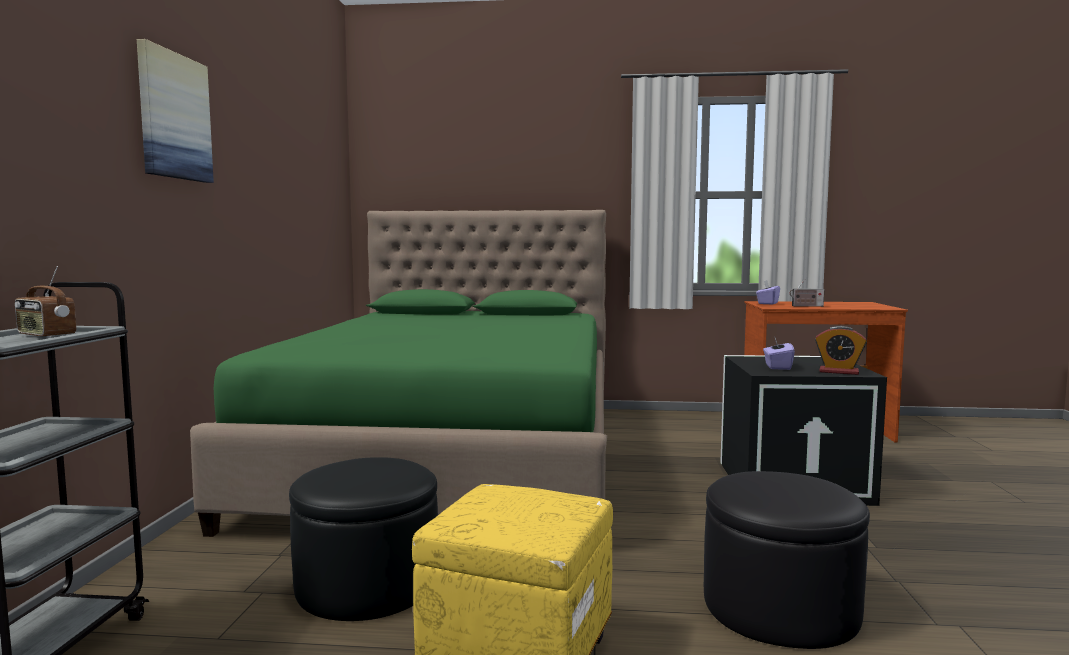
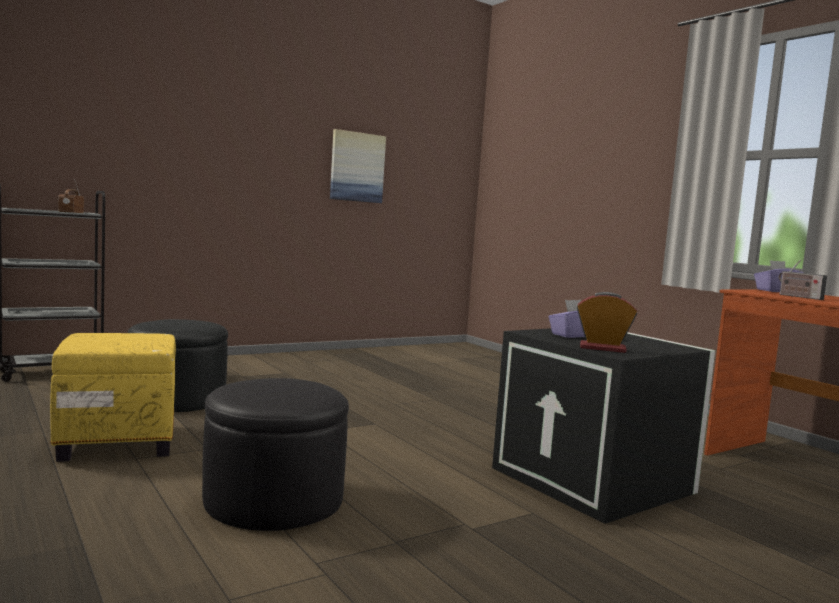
camera: 50 degrees right, 0 degrees up
picture [137,39,214,183] -> picture moved to [330,129,386,203]
green bed [190,210,607,537] -> none
alarm clock [815,326,867,375] -> alarm clock turned 120 degrees clockwise [577,292,637,353]

